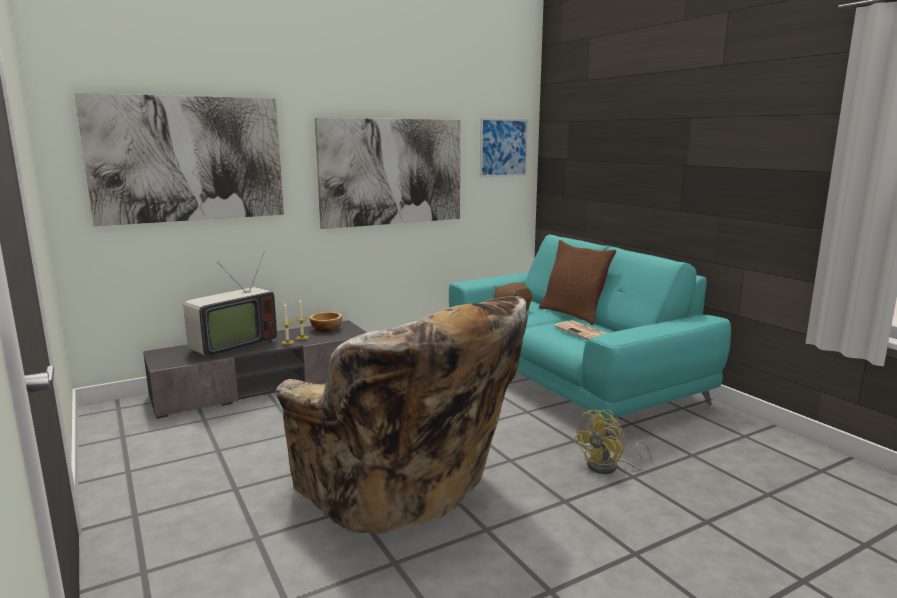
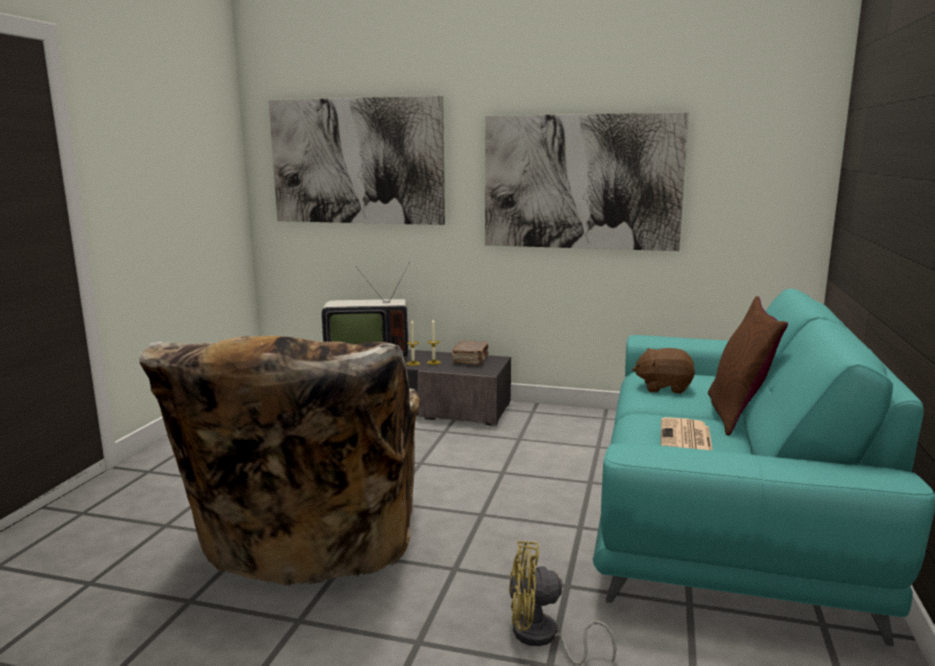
camera: 45 degrees right, 0 degrees up
bowl [310,312,342,332] -> brown book [452,340,489,365]
picture [480,118,528,177] -> none

